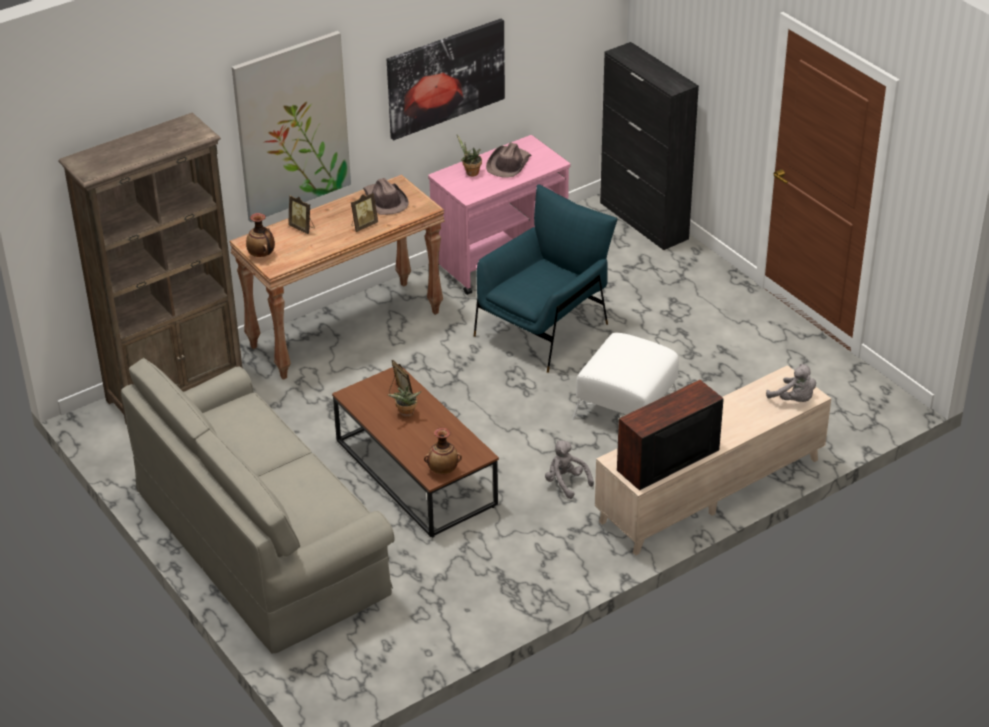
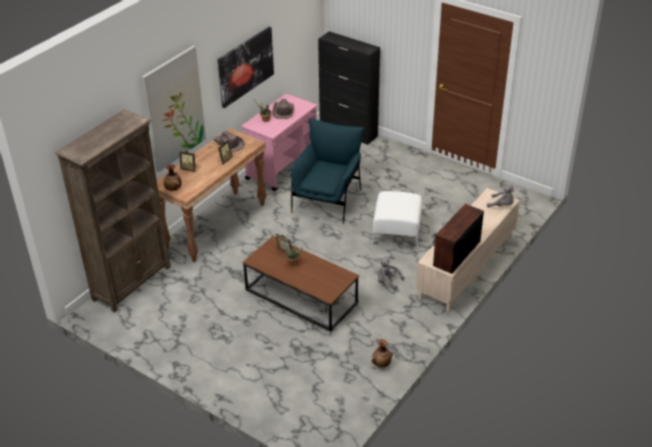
camera: 20 degrees left, 0 degrees up
grey sofa [121,358,395,654] -> none
vase [424,428,462,474] -> vase moved to [371,339,393,368]

